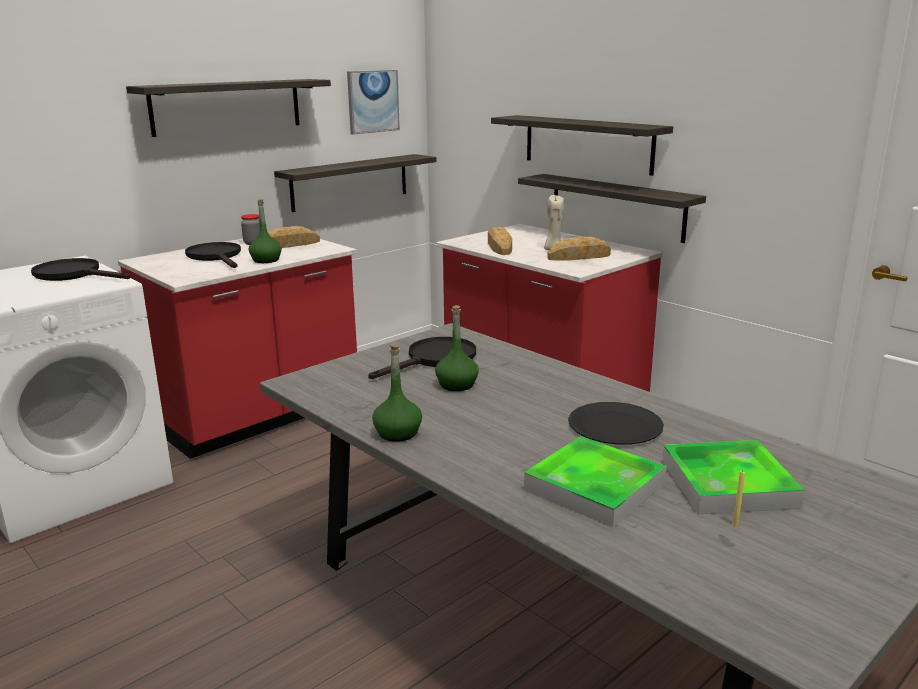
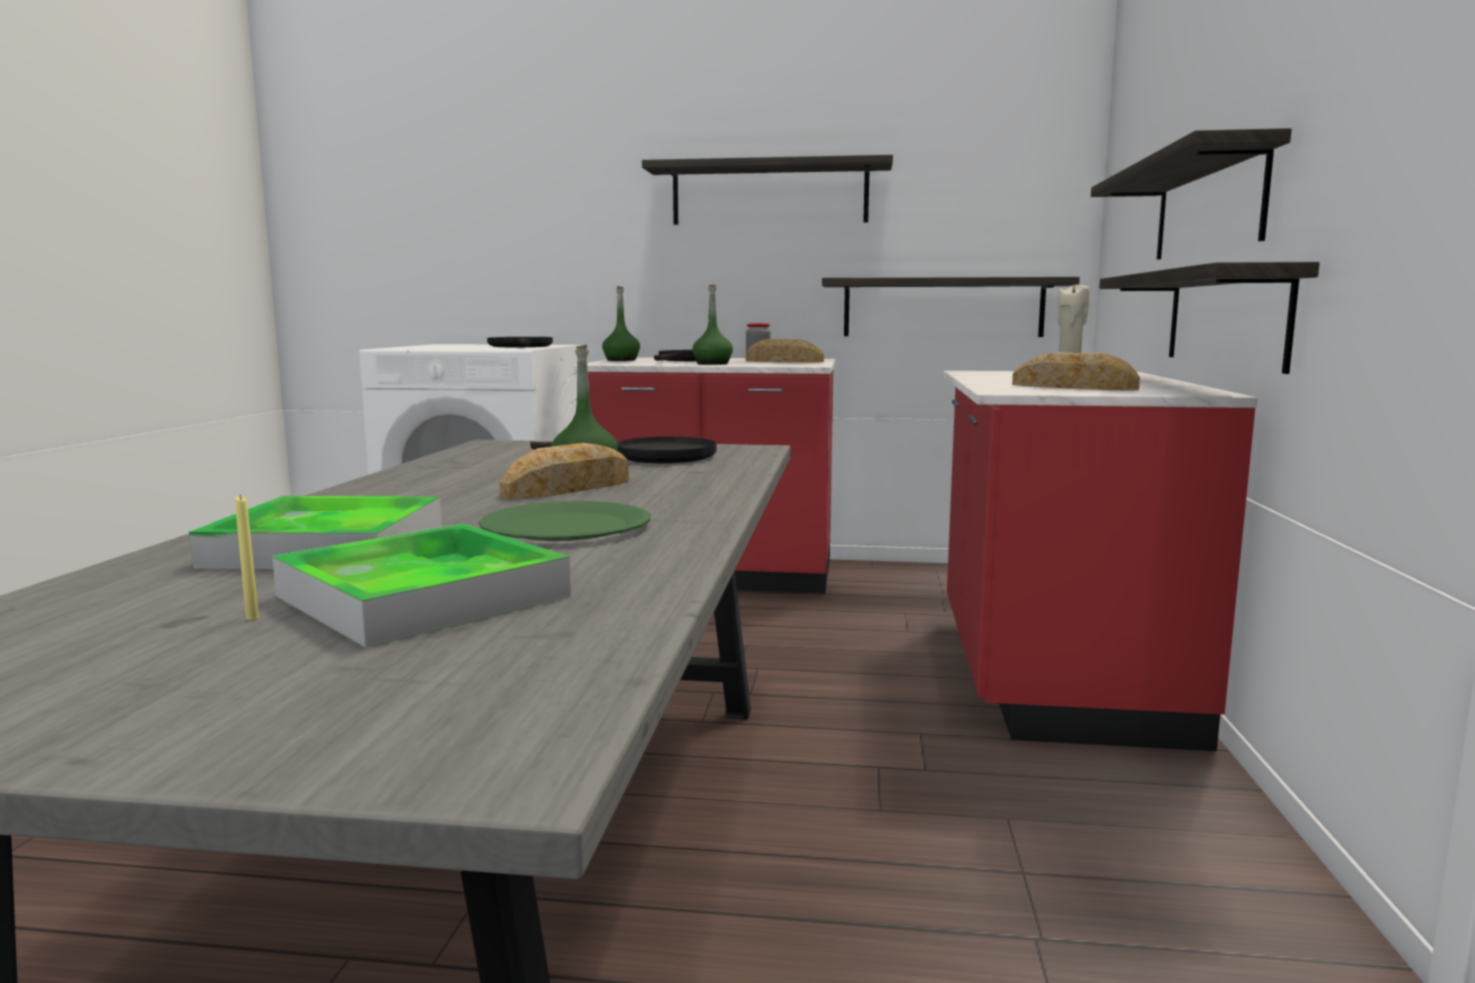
camera: 50 degrees right, 10 degrees down
picture [347,70,400,135] -> none
green bottle [372,344,422,442] -> green bottle moved to [602,286,640,361]
bread [488,227,512,255] -> bread moved to [500,443,629,499]
black plate [568,402,664,445] -> green plate [479,501,651,541]

